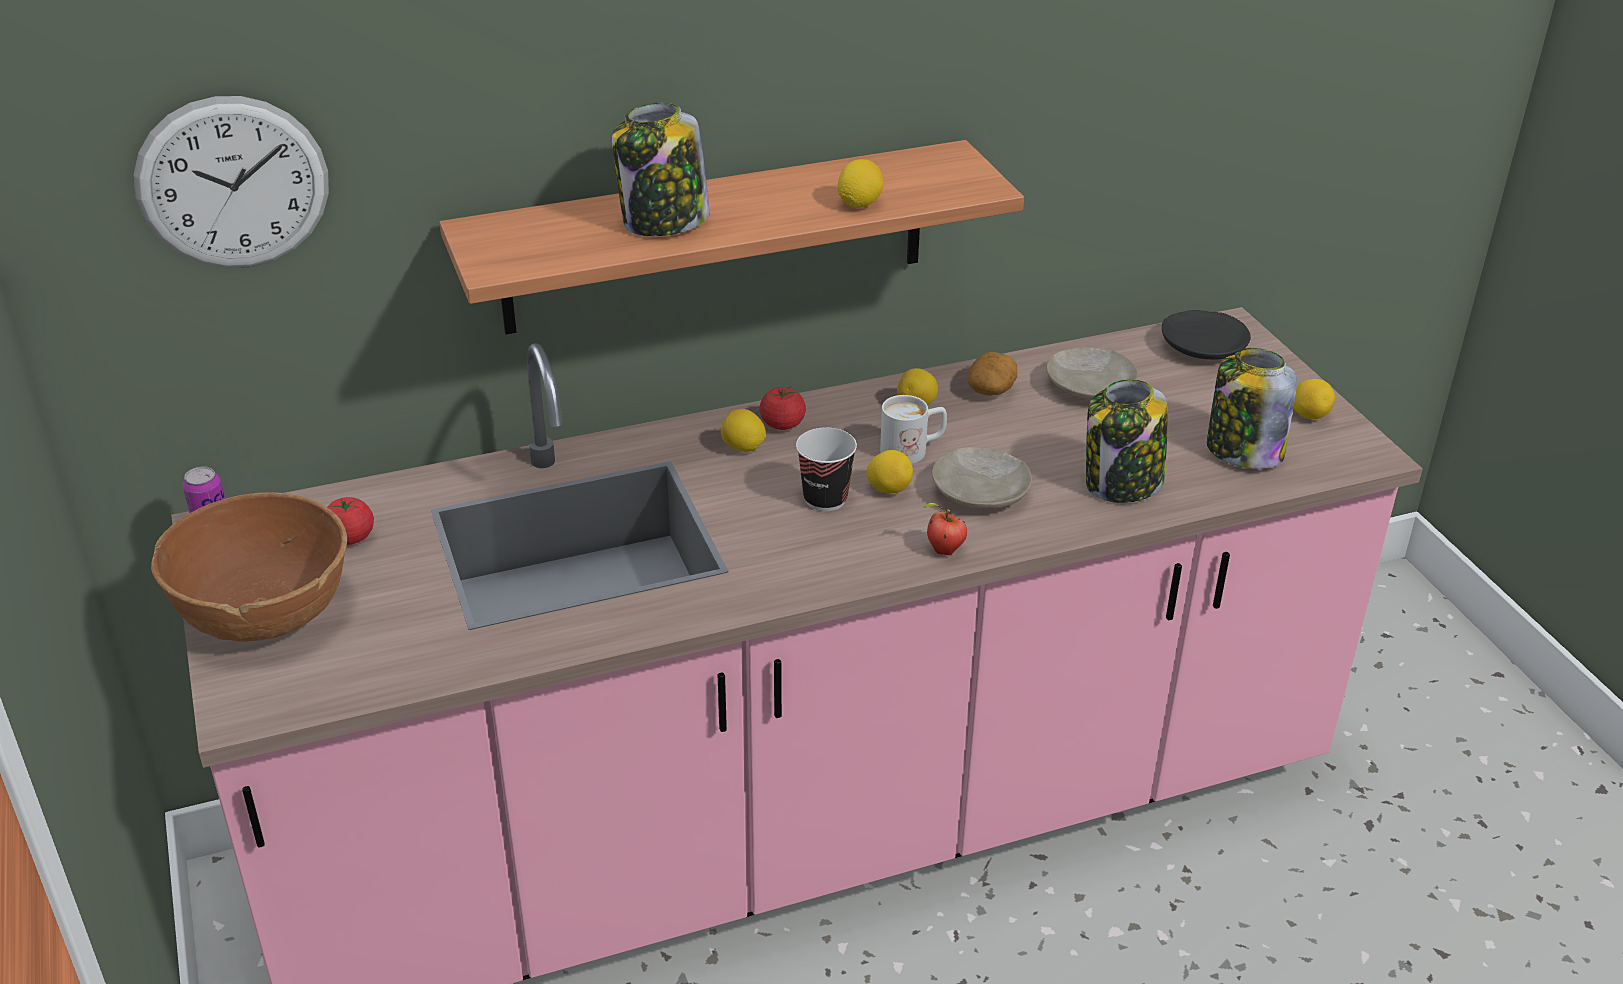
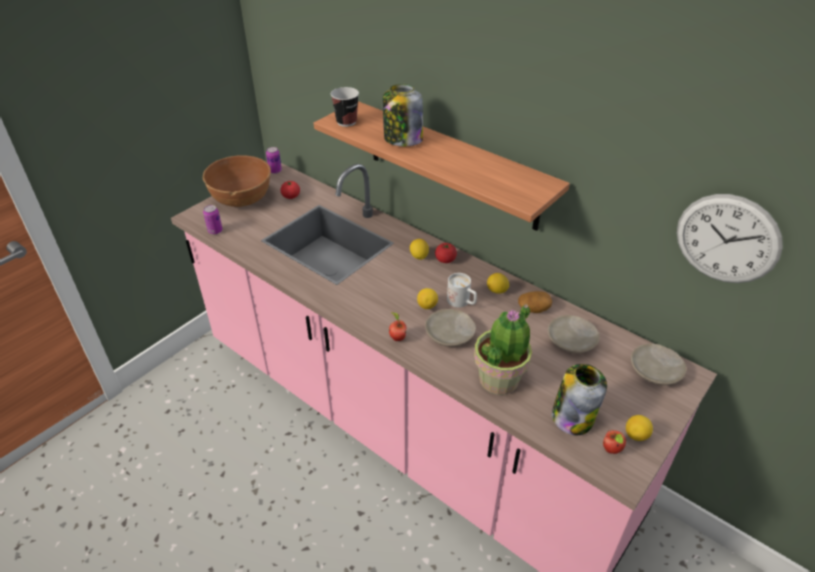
camera: 60 degrees right, 5 degrees up
wall clock [134,96,329,268] -> wall clock moved to [677,194,783,283]
cup [796,428,857,511] -> cup moved to [331,87,359,127]
lemon [837,159,883,208] -> none
jar [1086,379,1168,503] -> potted plant [474,304,532,395]
black plate [1162,310,1251,360] -> beige plate [631,343,687,385]
none -> can [203,205,222,234]
none -> apple [603,430,626,454]

